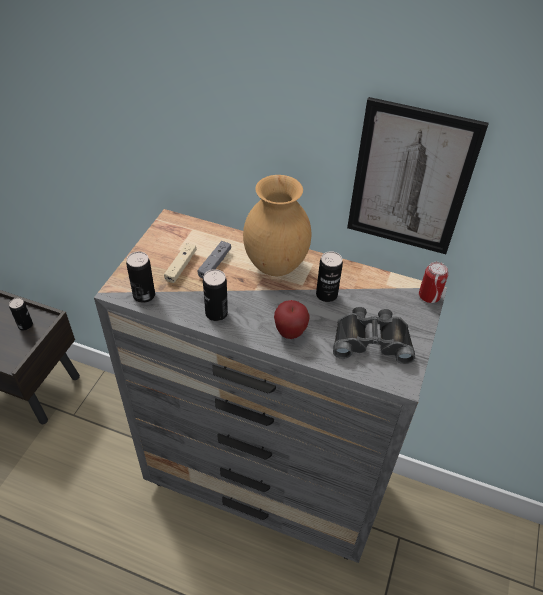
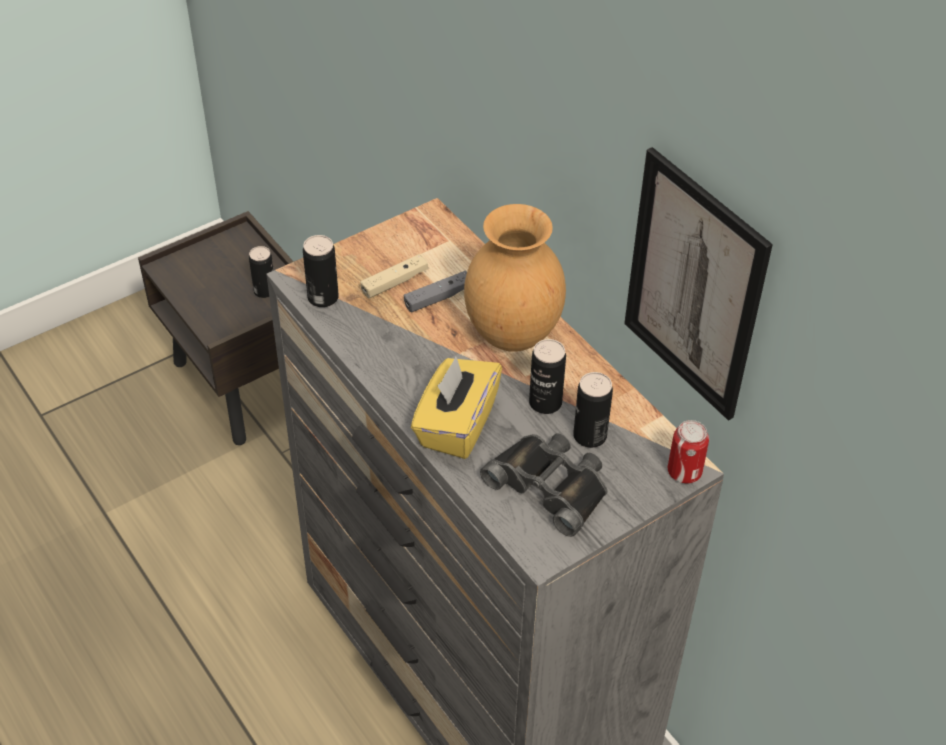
camera: 35 degrees right, 0 degrees up
can [203,269,228,321] -> can moved to [573,372,613,448]
apple [274,300,310,339] -> yellow tissue box [411,357,502,459]

